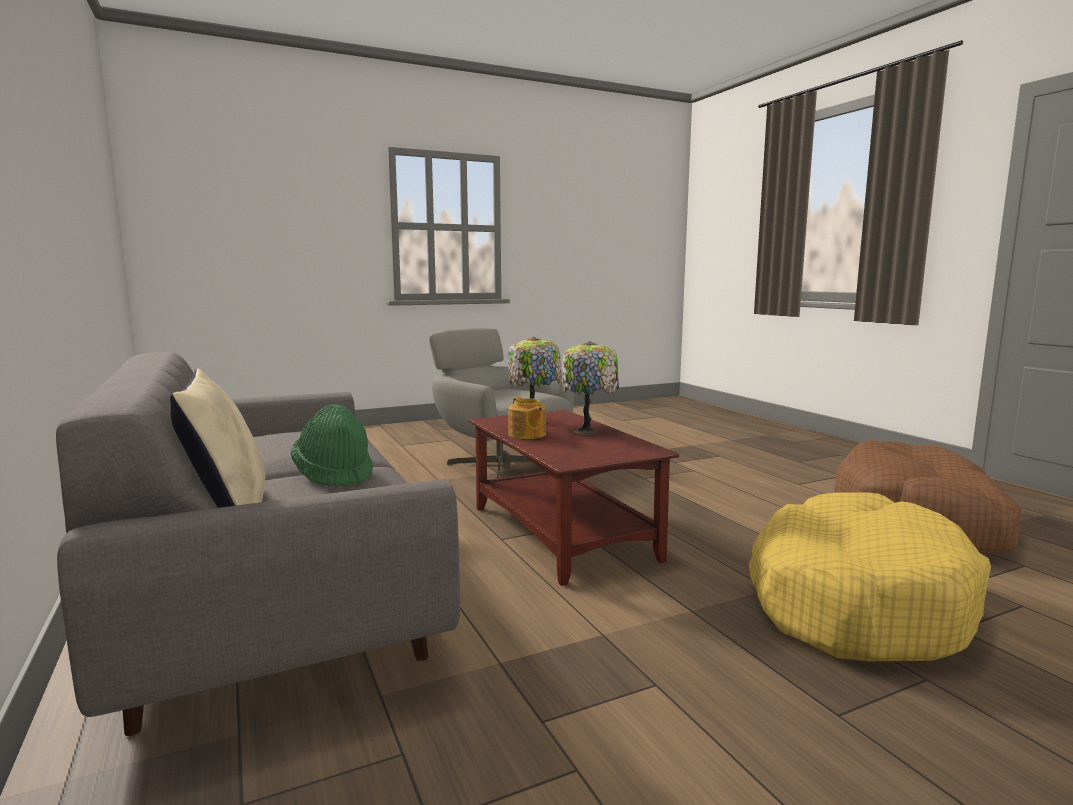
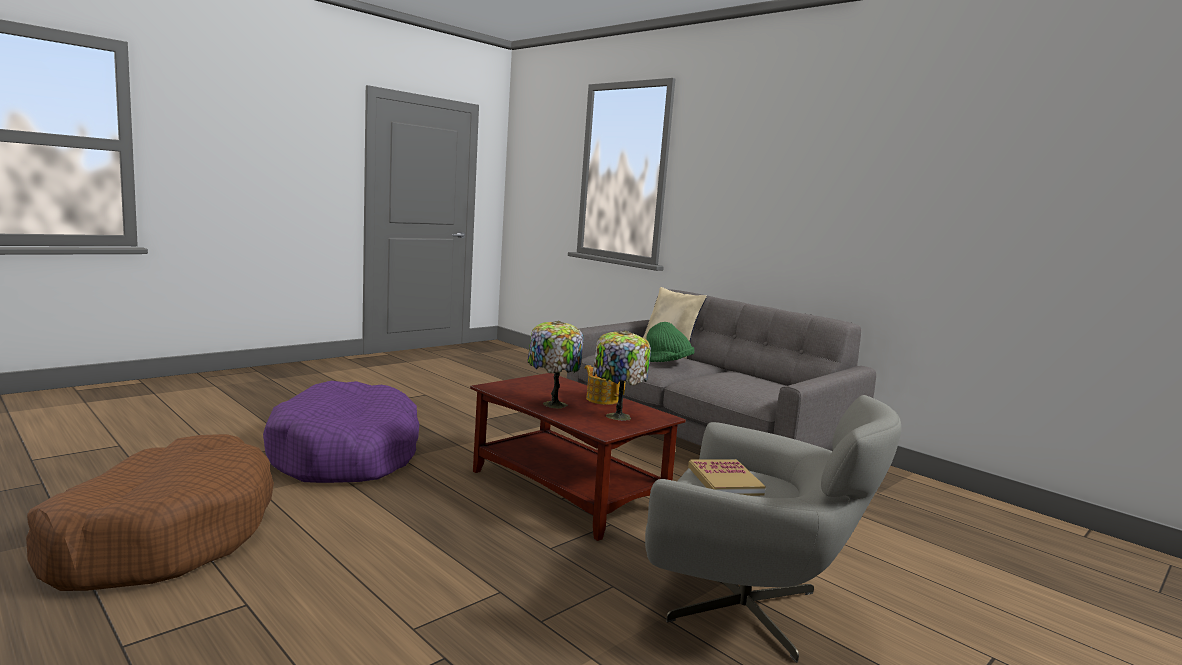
camera: 160 degrees right, 0 degrees up
yellow dog bed [748,493,991,661] -> purple dog bed [263,381,419,483]
none -> book [688,459,766,496]

